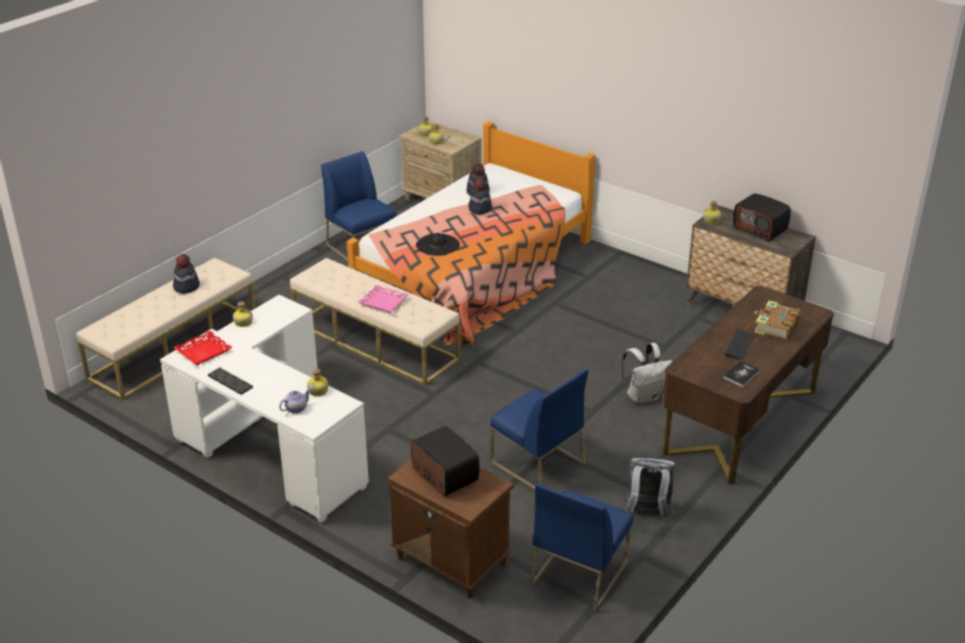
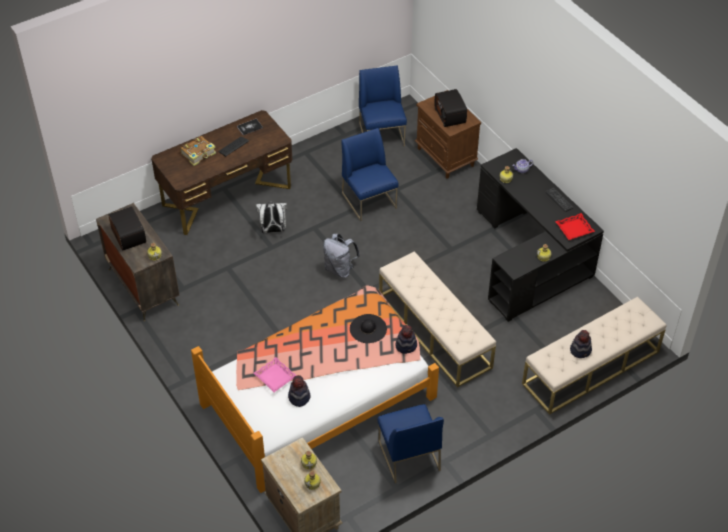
camera: 160 degrees left, 15 degrees up
white desk [160,295,369,522] -> black desk [477,148,604,322]
pink tray [358,285,410,313] -> pink tray moved to [253,357,296,392]
hat [468,178,492,215] -> hat moved to [395,325,417,354]
blue chair [530,484,633,612] -> blue chair turned 60 degrees counterclockwise [359,65,407,146]
grey backpack [623,458,676,523] -> grey backpack moved to [323,234,360,278]

